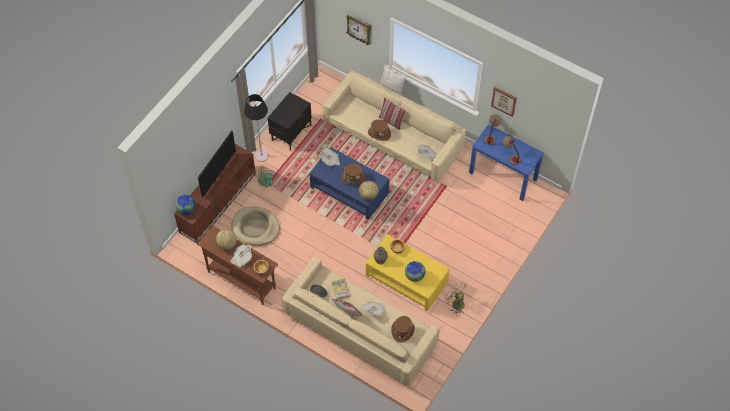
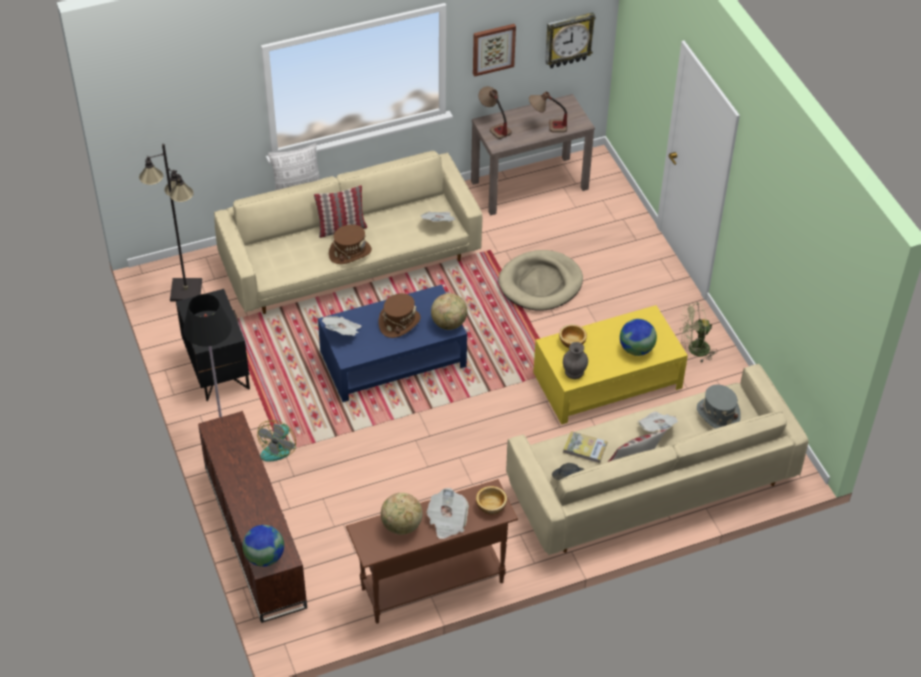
camera: 55 degrees left, 10 degrees down
television [198,131,236,197] -> none
beige dog bed [231,206,280,246] -> beige dog bed moved to [498,250,583,310]
wall clock [346,13,372,45] -> wall clock moved to [545,12,596,68]
brown hat [391,316,415,342] -> grey hat [697,385,741,429]
blue console table [469,124,544,201] -> brown console table [471,94,595,216]
none -> black floor lamp [139,144,202,302]

